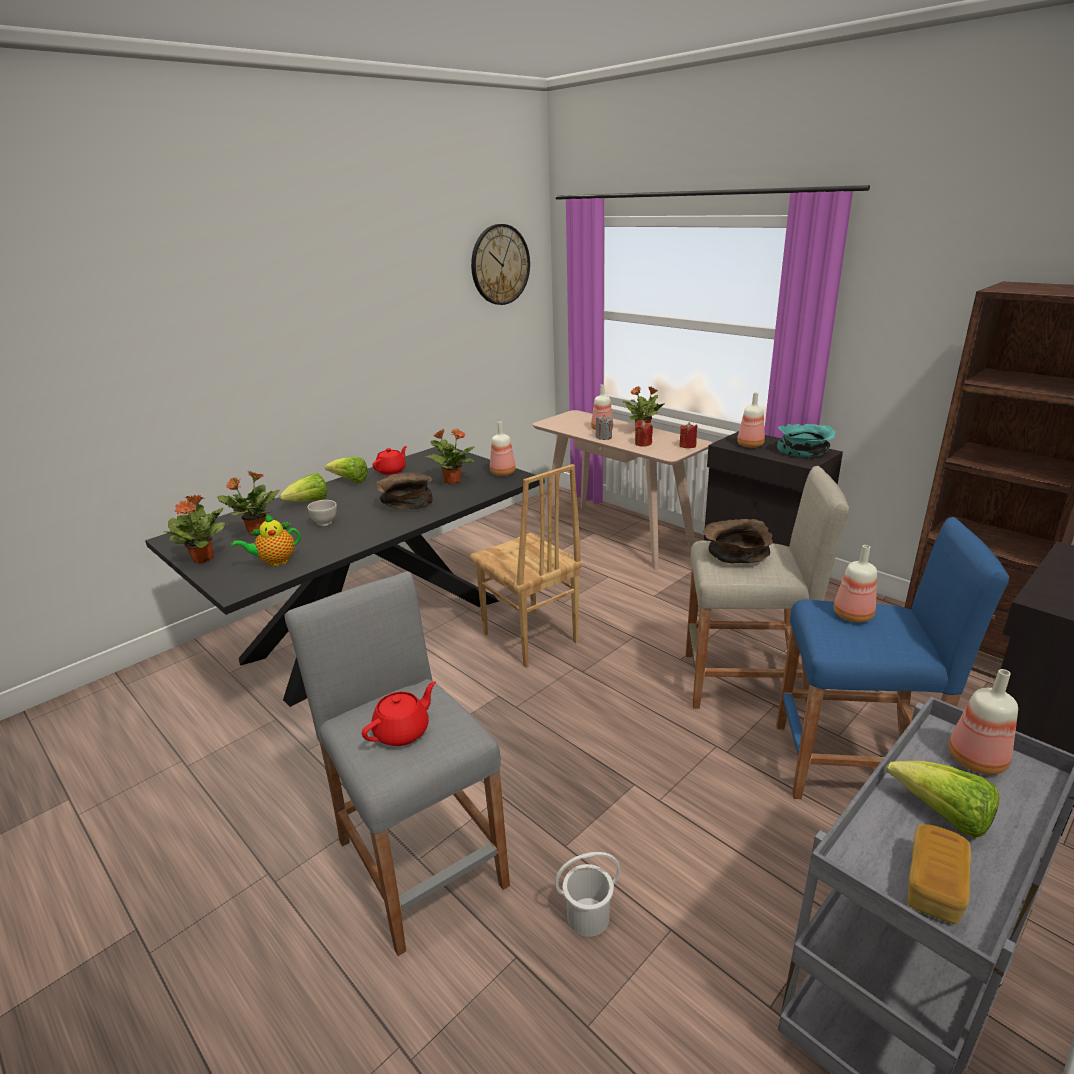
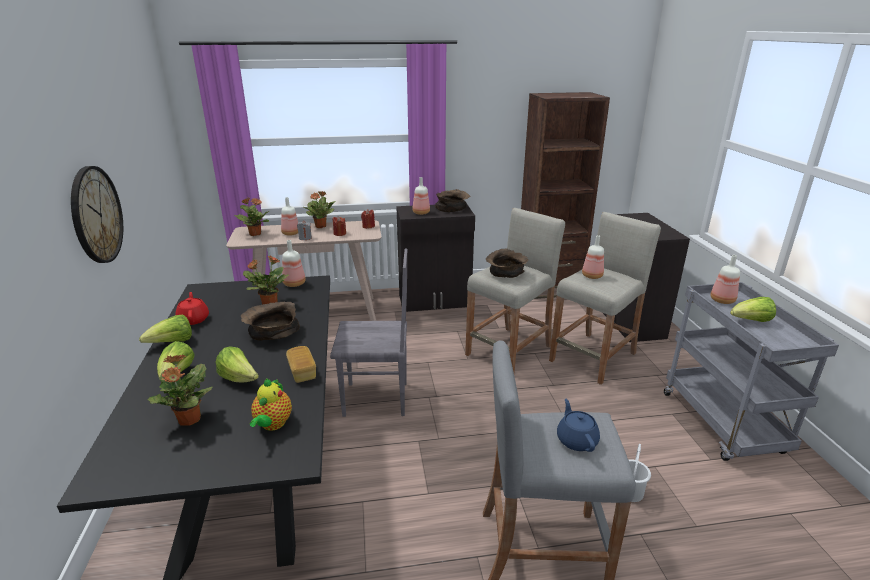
camera: 55 degrees left, 0 degrees up
potted plant [163,495,226,563] -> potted plant moved to [234,198,269,236]
white bowl [307,500,337,526] -> lettuce [216,346,259,382]
red teapot [362,681,436,746] -> blue teapot [557,399,600,452]
brown chair [469,464,583,668] -> grey chair [330,249,407,417]
wall clock [471,224,530,305] -> wall clock moved to [71,166,123,263]
blue stool [776,517,1009,799] -> beige stool [549,212,661,385]
turquoise bowl [777,424,835,457] -> brown bowl [435,189,471,212]
bread [908,824,971,924] -> bread moved to [286,346,316,383]

